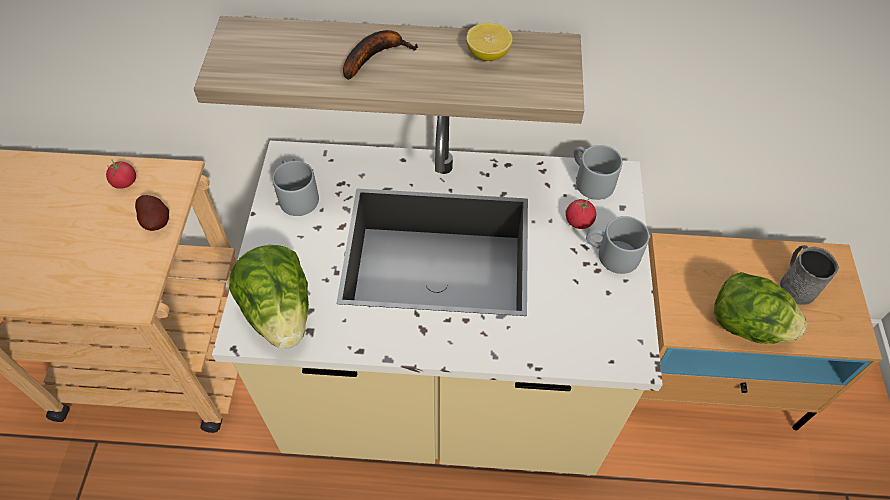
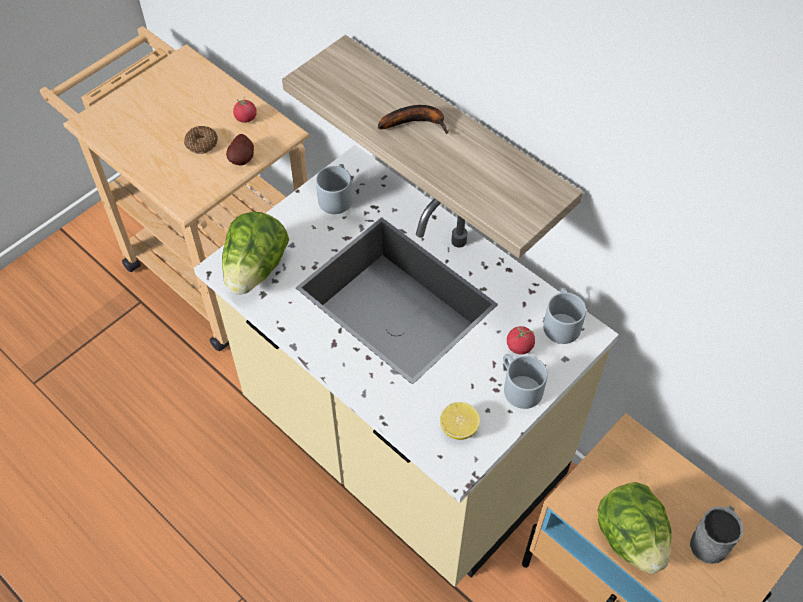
camera: 40 degrees right, 0 degrees up
lemon [466,23,513,61] -> lemon moved to [440,402,480,440]
none -> donut [184,126,218,154]

